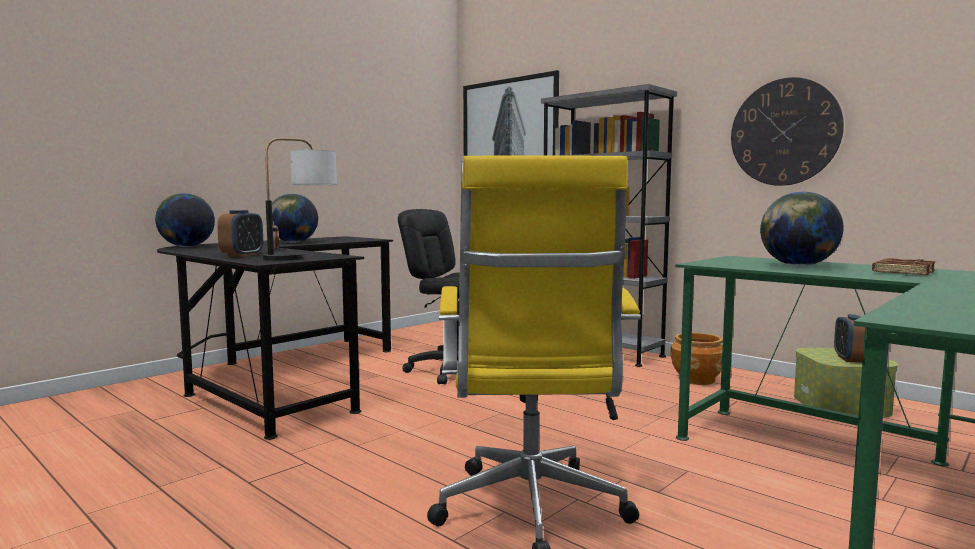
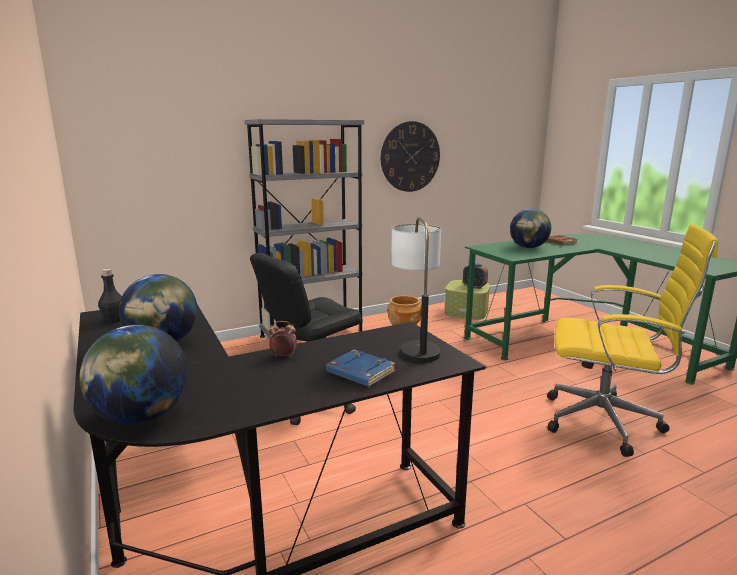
camera: 70 degrees left, 10 degrees up
alarm clock [217,210,263,257] -> blue book [326,350,395,387]
picture [463,70,559,156] -> none
none -> black bottle [98,269,122,323]

